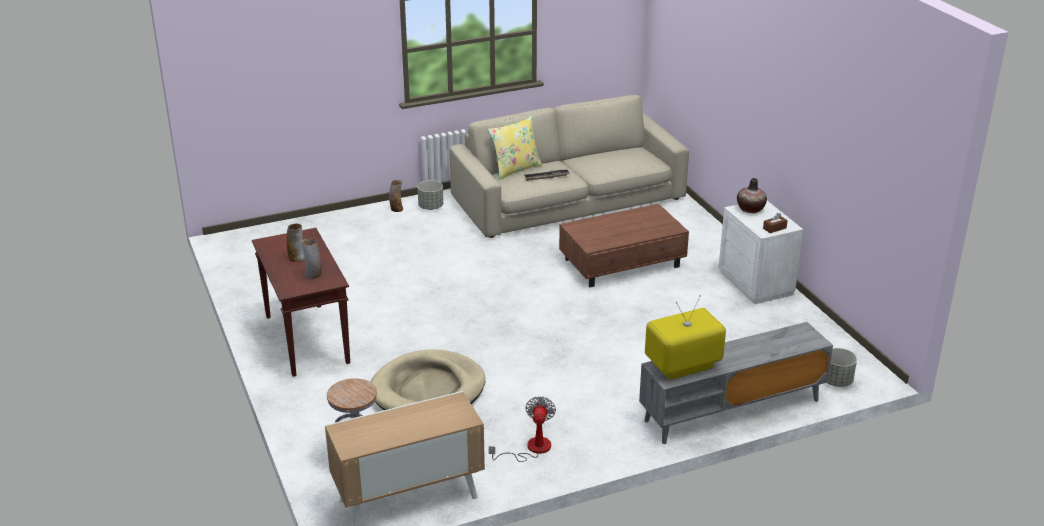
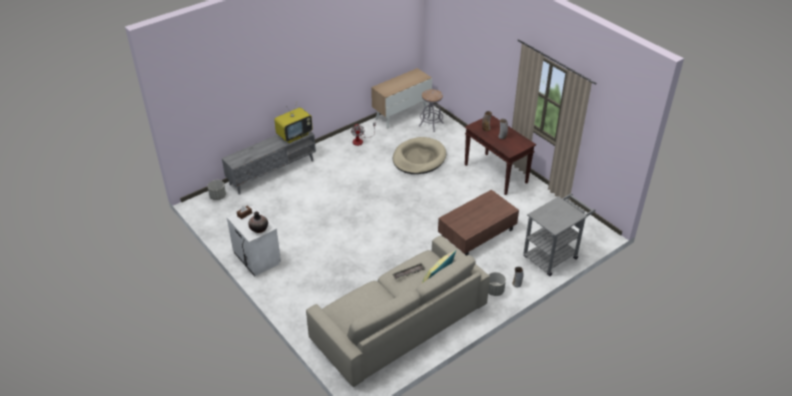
camera: 165 degrees right, 10 degrees up
brown coffee table [559,204,689,287] -> brown coffee table moved to [438,190,519,256]
none -> grey cart [523,193,595,276]

